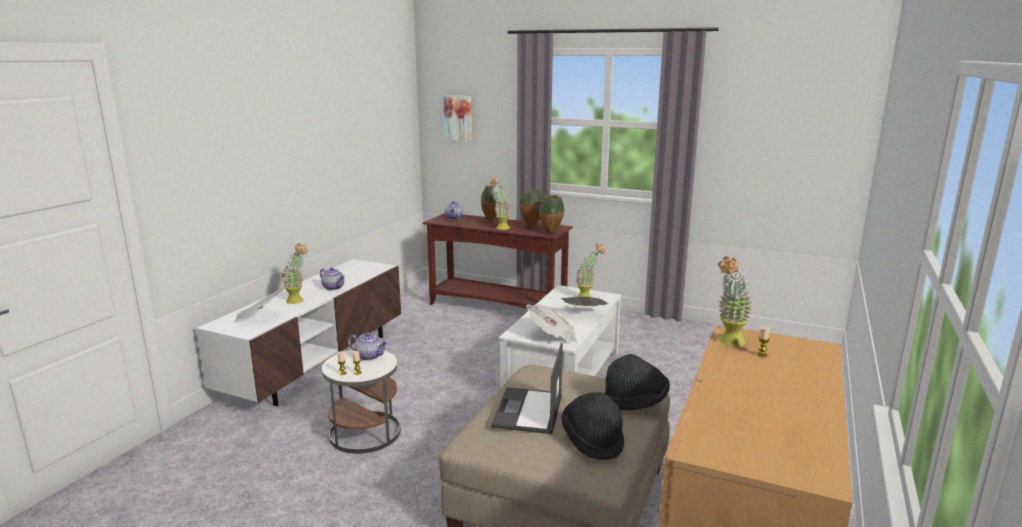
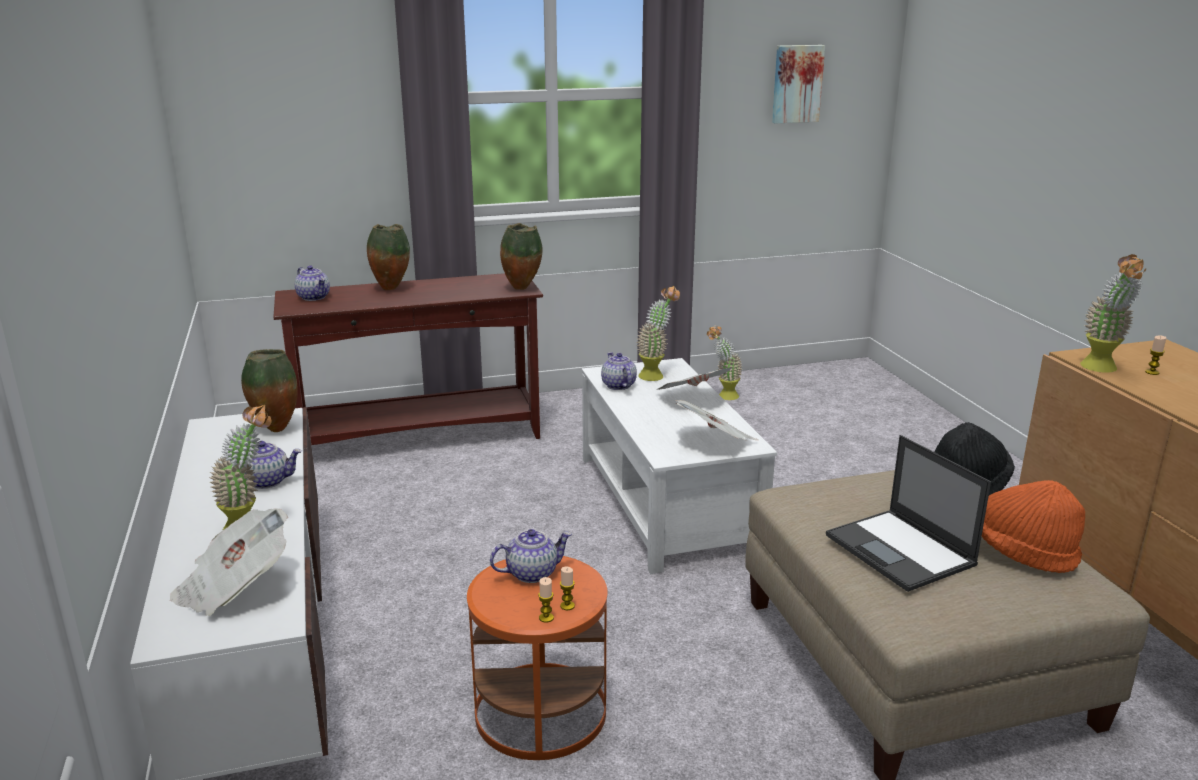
camera: 40 degrees left, 5 degrees up
white side table [322,350,401,454] -> orange side table [467,556,607,760]
picture [443,95,472,141] -> picture moved to [772,45,825,124]
potted plant [490,178,511,230] -> potted plant moved to [707,325,742,400]
vase [519,189,543,228] -> vase moved to [241,349,298,432]
black hat [562,392,624,460] -> orange hat [982,480,1085,573]
none -> teapot [601,352,637,390]

